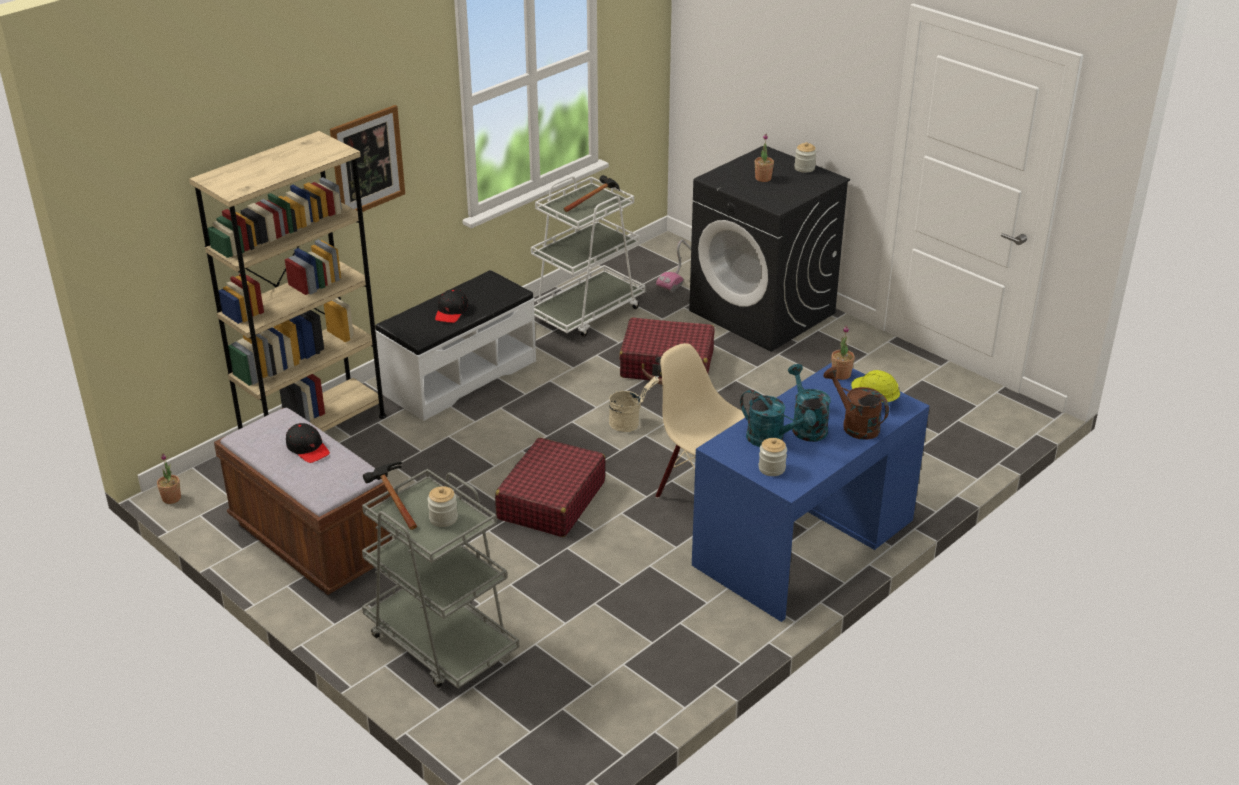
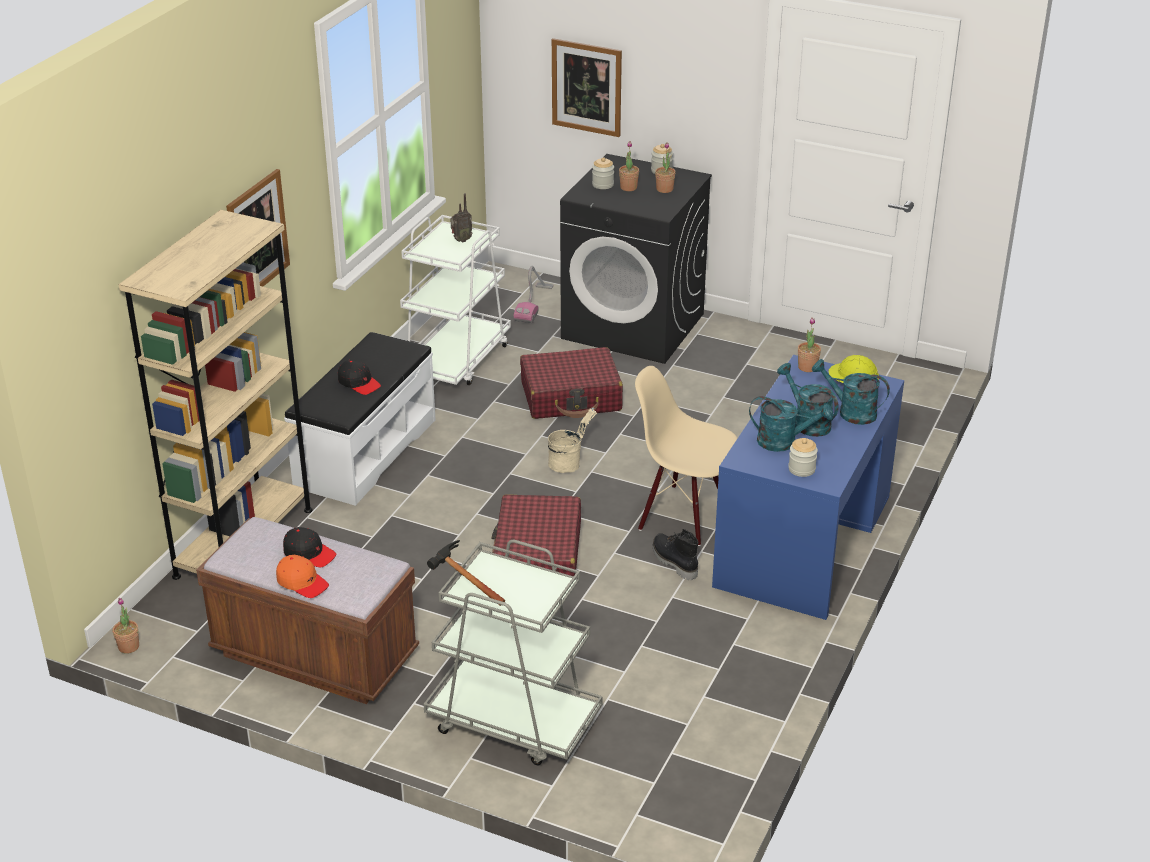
camera: 20 degrees left, 0 degrees up
jar [427,486,458,527] -> jar moved to [592,157,614,189]
black cap [435,289,468,323] -> black cap turned 45 degrees counterclockwise [338,360,381,395]
hammer [564,175,620,212] -> radio [451,193,473,243]
brown watering can [823,367,889,440] -> turquoise watering can [812,359,890,425]
none -> orange cap [276,555,329,598]
none -> picture [552,38,622,137]
none -> black boot [653,529,699,580]
none -> potted plant [655,142,676,193]

